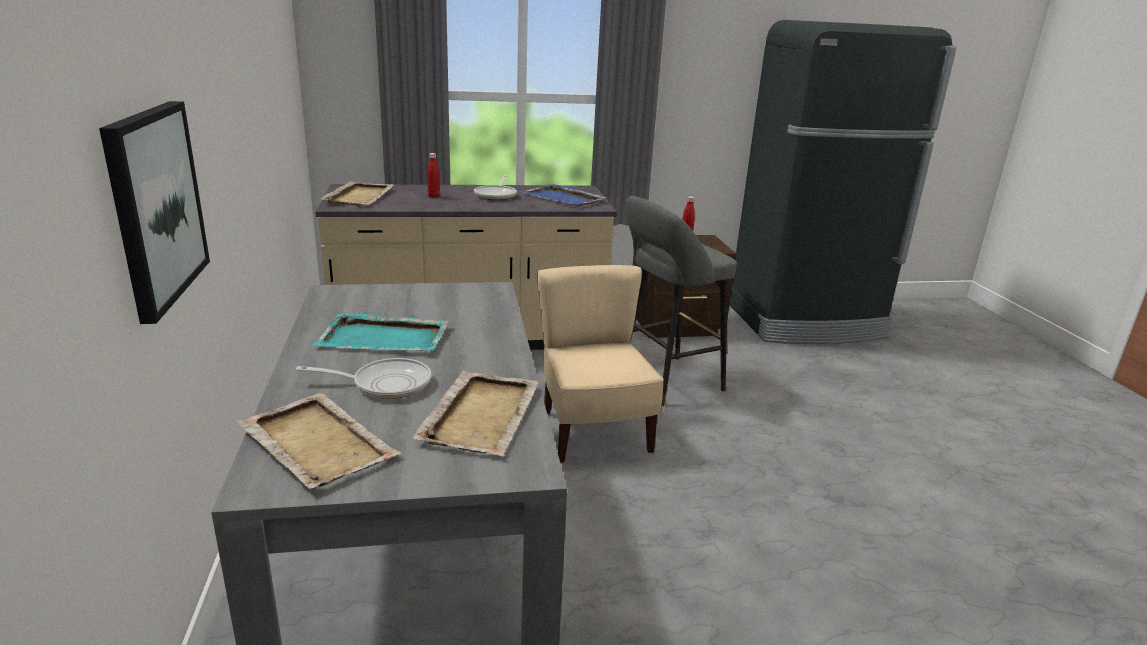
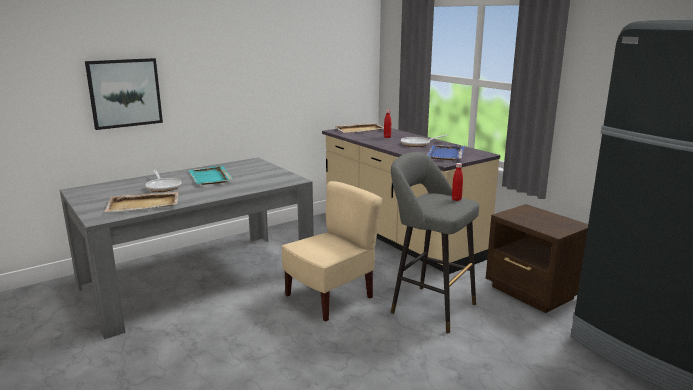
camera: 65 degrees right, 5 degrees down
beige tray [236,393,401,489] -> none

